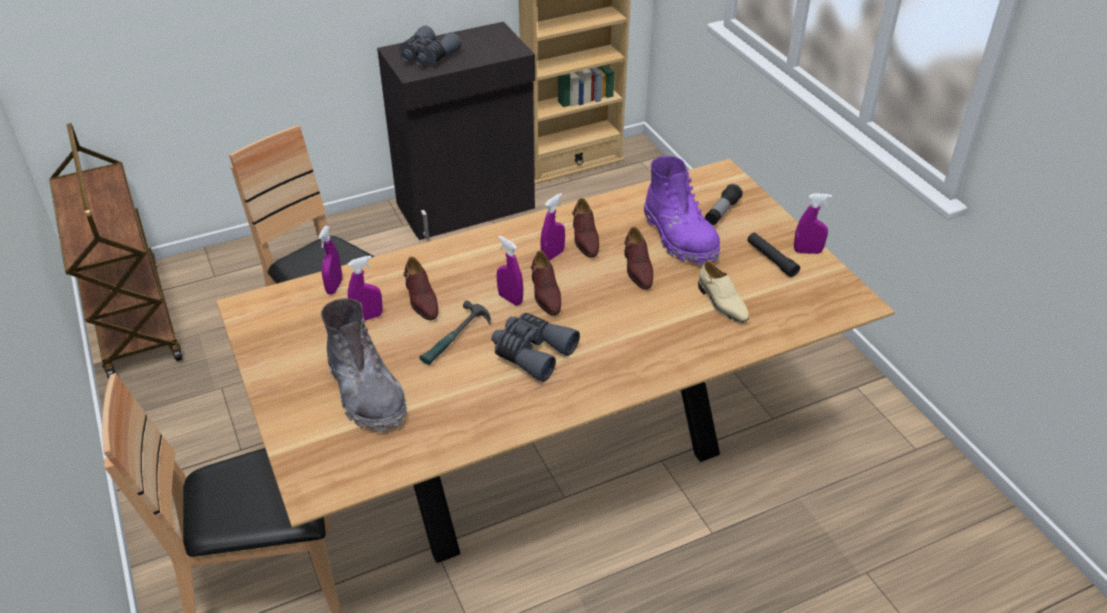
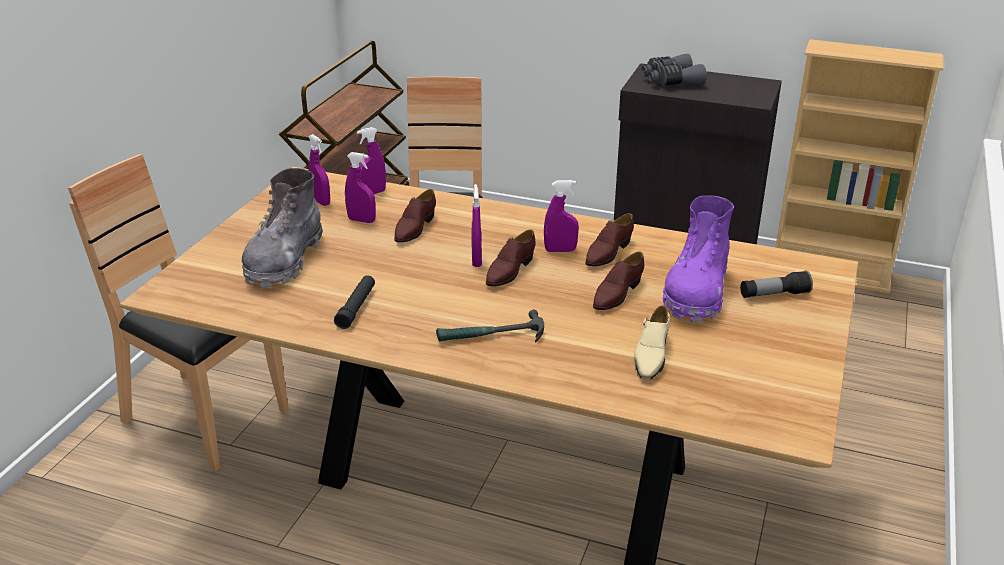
camera: 45 degrees right, 10 degrees down
hammer [419,300,491,365] -> hammer moved to [436,310,544,343]
grey binoculars [491,313,580,382] -> none
black flashlight [748,233,800,277] -> black flashlight moved to [334,275,375,329]
purple spray bottle [794,193,832,254] -> purple spray bottle moved to [308,134,330,206]

